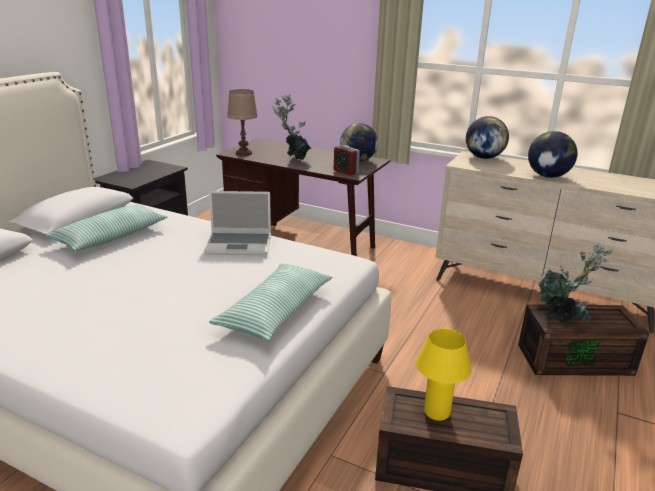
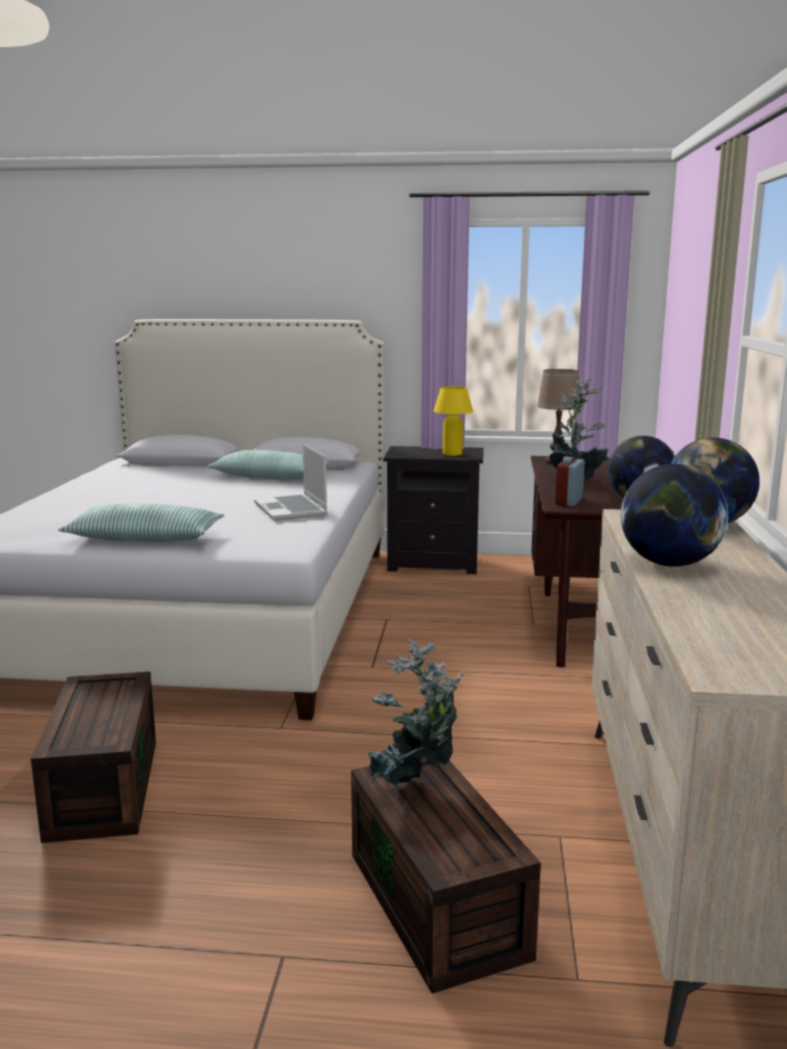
camera: 70 degrees right, 10 degrees down
yellow table lamp [416,329,472,421] -> yellow table lamp moved to [434,386,473,456]

